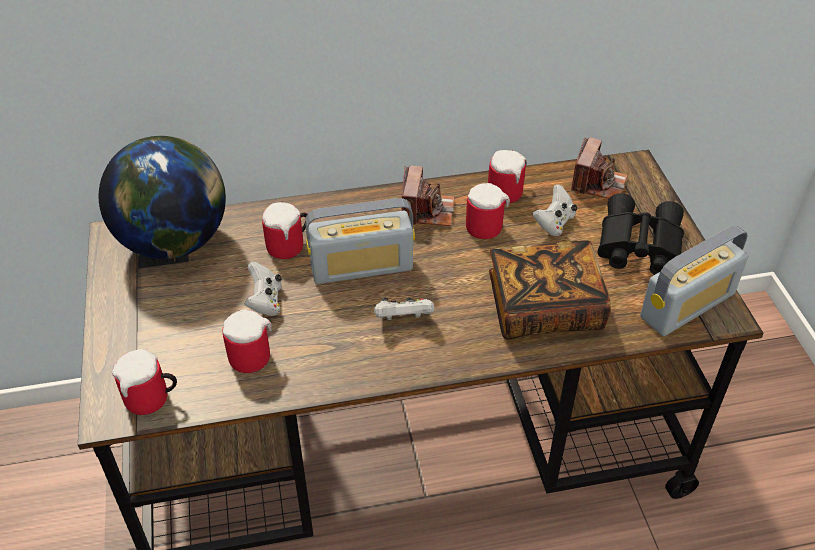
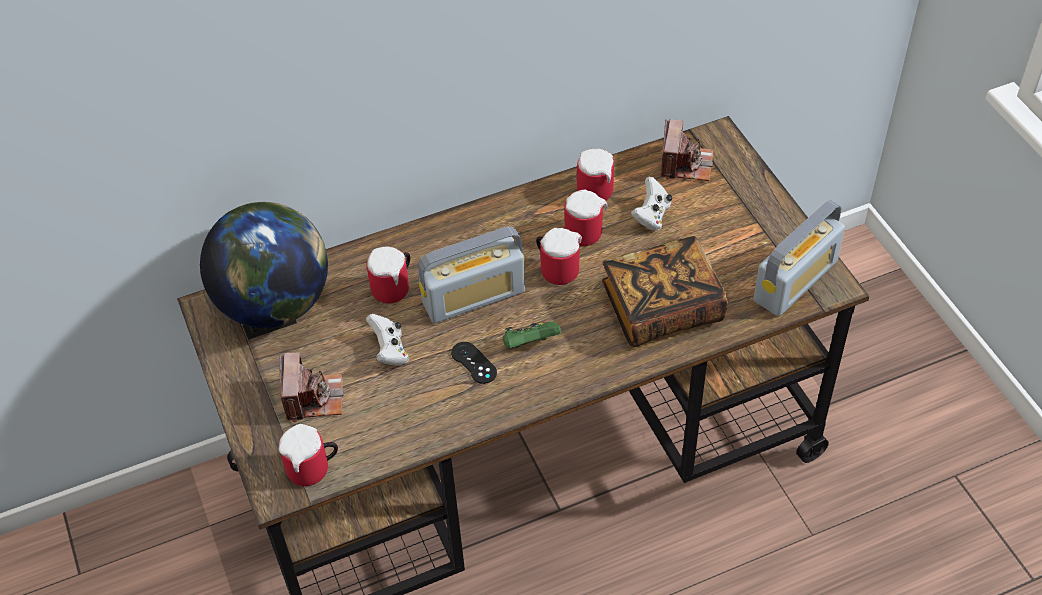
camera: 10 degrees left, 5 degrees up
mug [222,309,272,373] -> mug moved to [536,228,582,285]
white game controller [374,298,434,320] -> green game controller [503,321,561,348]
camera [402,165,455,226] -> camera moved to [279,352,344,423]
black binoculars [598,193,684,275] -> none
none -> black game controller [451,342,497,384]

